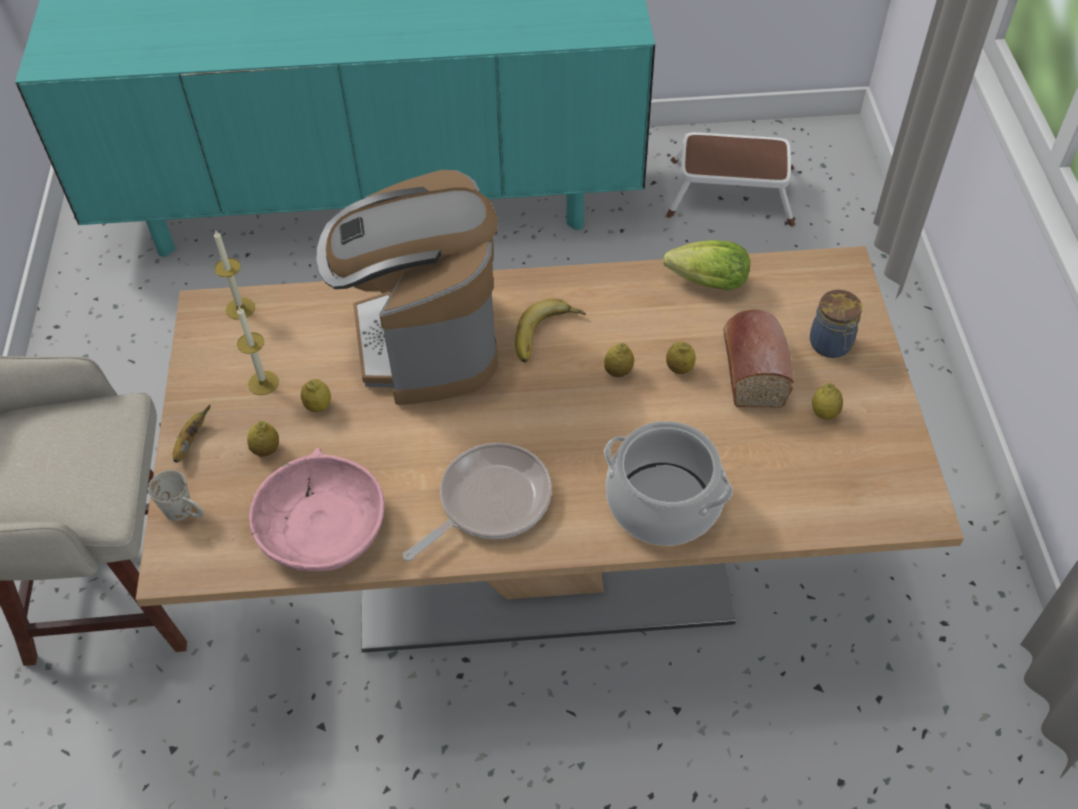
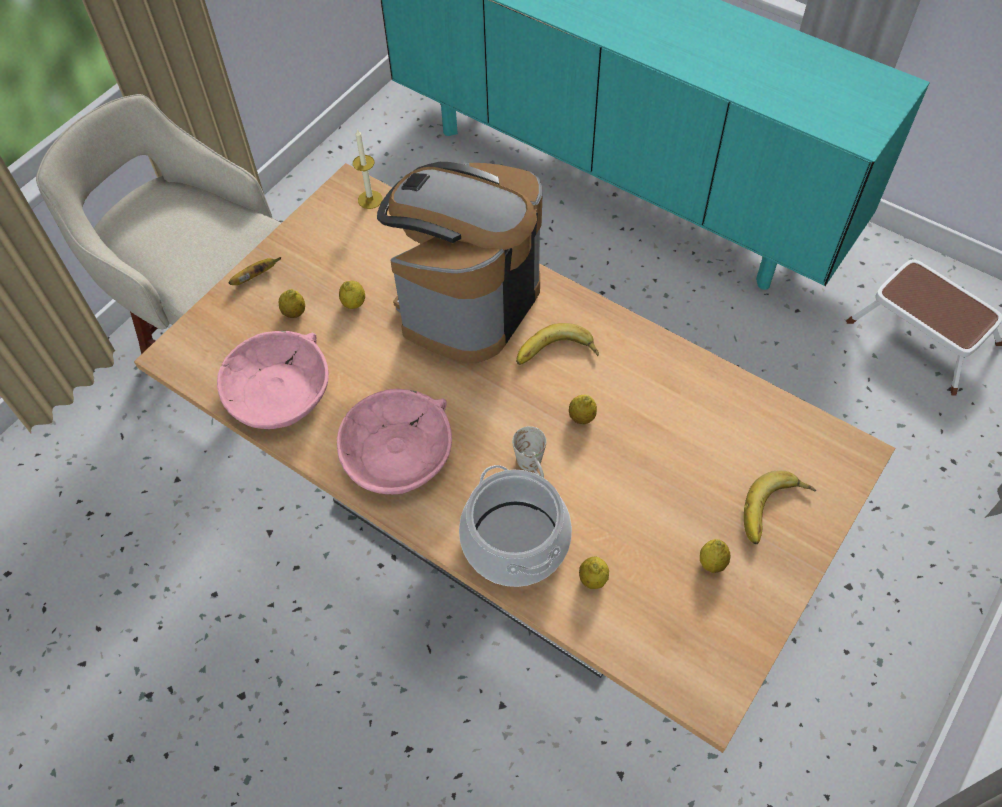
camera: 40 degrees right, 5 degrees up
white mug [148,470,204,521] -> white mug moved to [512,426,546,478]
candle [237,307,279,395] -> none
frying pan [403,443,552,561] -> pink bowl [337,389,452,494]
lettuce [663,240,750,290] -> none
lemon [666,342,695,374] -> lemon moved to [579,556,609,589]
bread [723,310,794,408] -> none
jar [810,290,862,358] -> banana [744,470,816,544]

